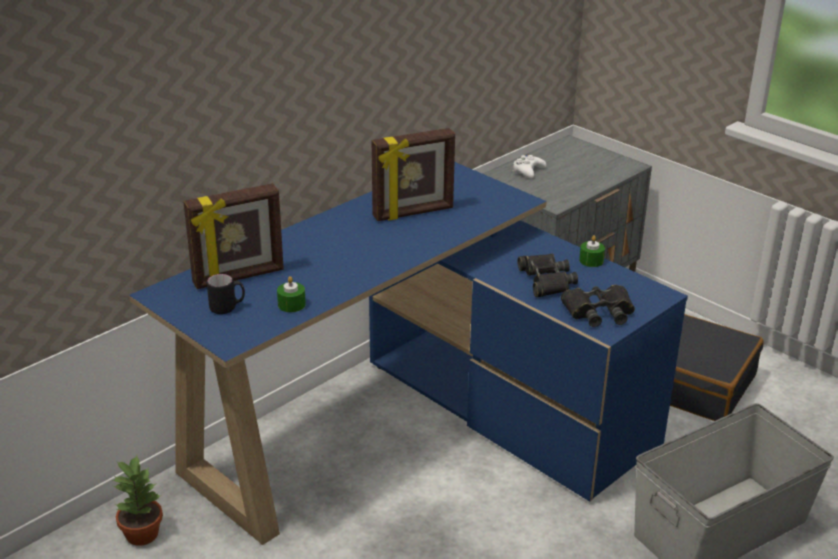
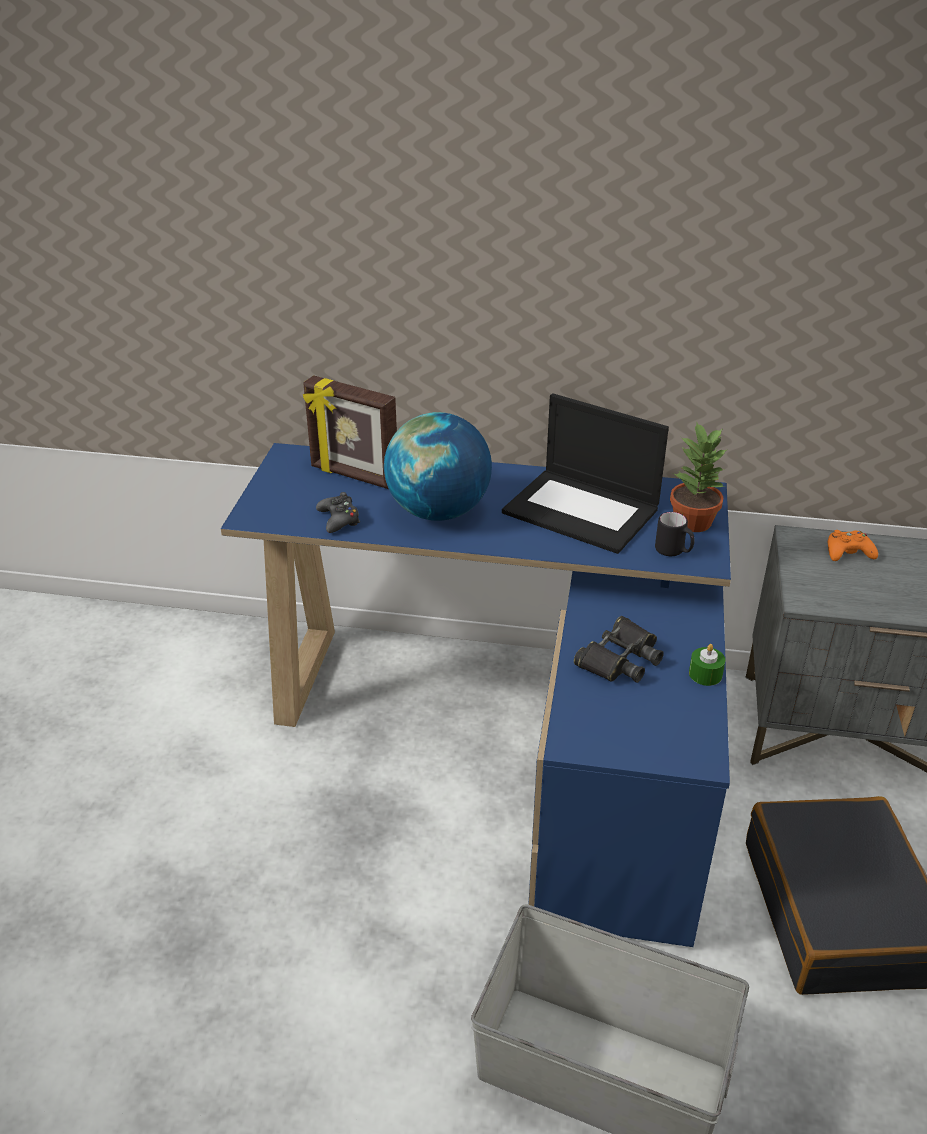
camera: 55 degrees right, 5 degrees up
potted plant [113,455,163,546] -> potted plant moved to [670,421,726,532]
black mug [207,274,245,314] -> black mug moved to [655,512,695,556]
green candle [277,276,306,312] -> black game controller [316,492,360,533]
picture frame [372,128,455,221] -> laptop [502,394,669,554]
white game controller [512,154,546,178] -> orange game controller [828,530,878,561]
black binoculars [561,285,635,327] -> none
none -> globe [384,412,492,521]

